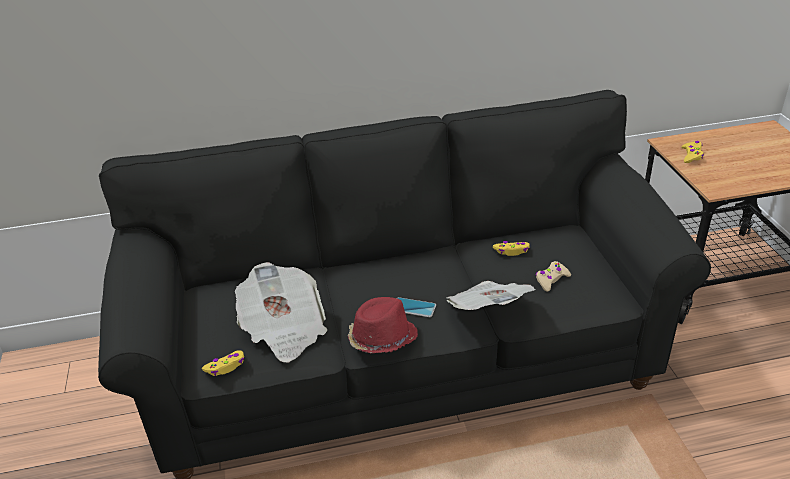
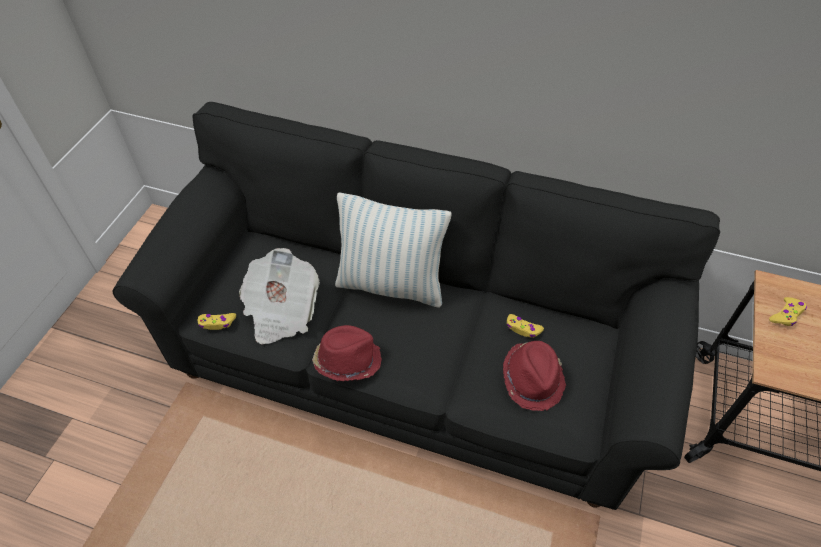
camera: 30 degrees right, 15 degrees up
phone [397,297,436,317] -> none
newspaper [447,281,536,310] -> none
beige game controller [535,261,571,292] -> red hat [503,341,566,411]
none -> pillow [335,193,451,308]

